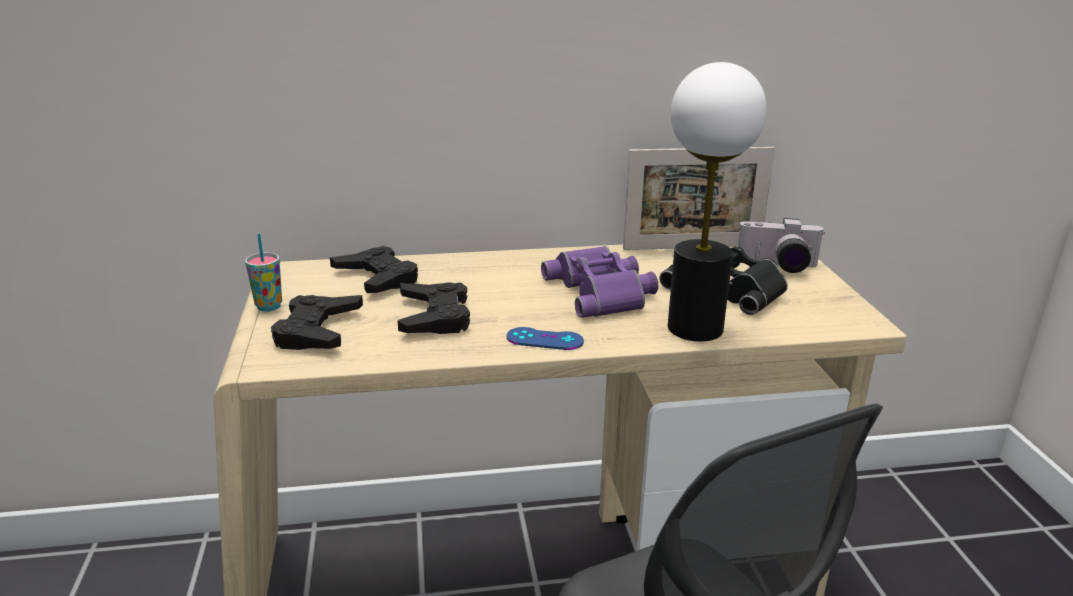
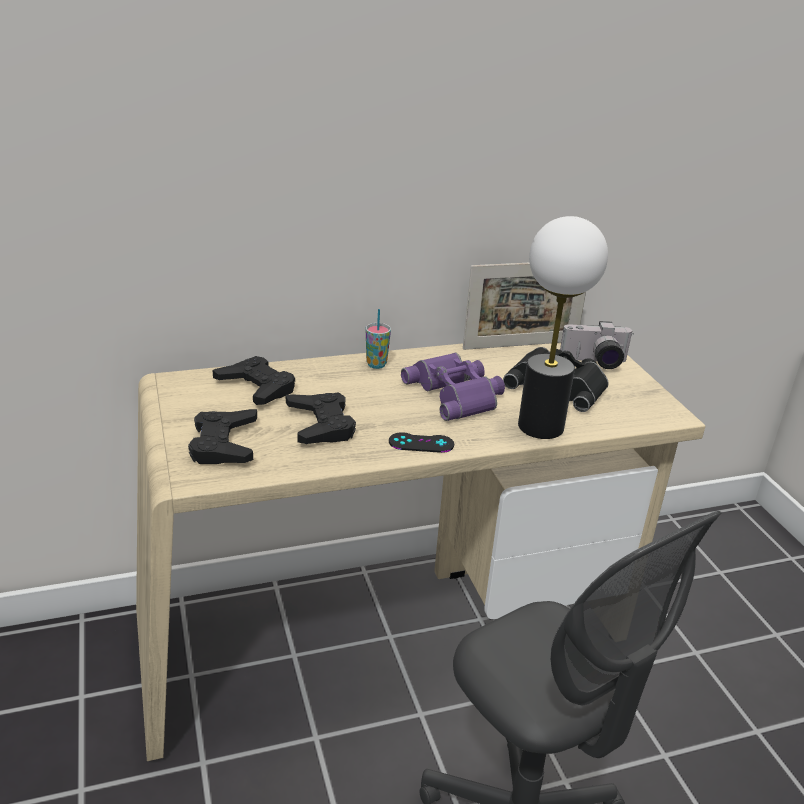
camera: 10 degrees left, 5 degrees up
cup [245,234,282,312] -> cup moved to [366,309,391,369]
blue game controller [506,327,584,350] -> black game controller [389,432,454,453]

